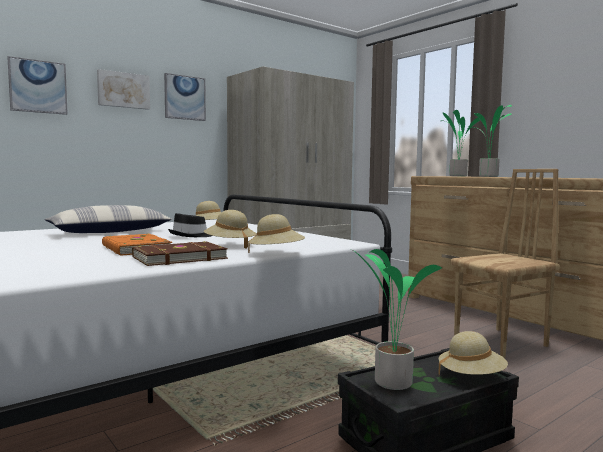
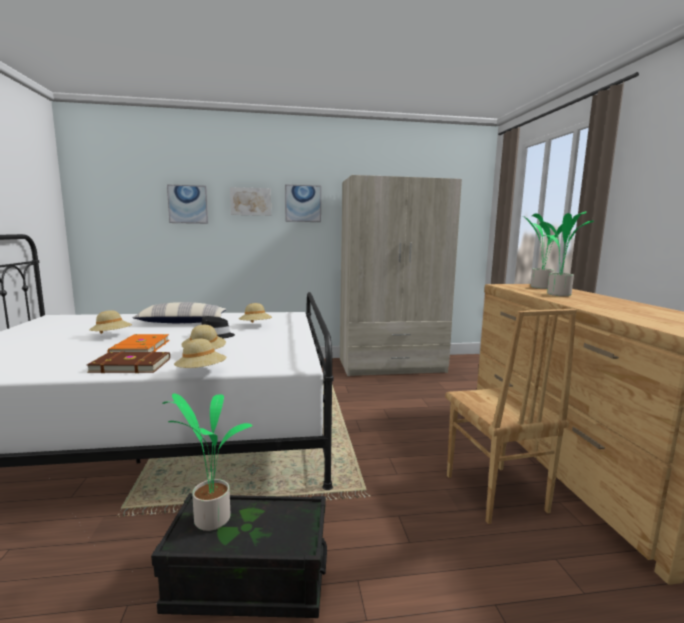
camera: 30 degrees right, 5 degrees up
beige hat [438,331,508,375] -> beige hat moved to [89,310,132,334]
brown chair [450,169,560,358] -> brown chair turned 75 degrees clockwise [445,309,577,524]

